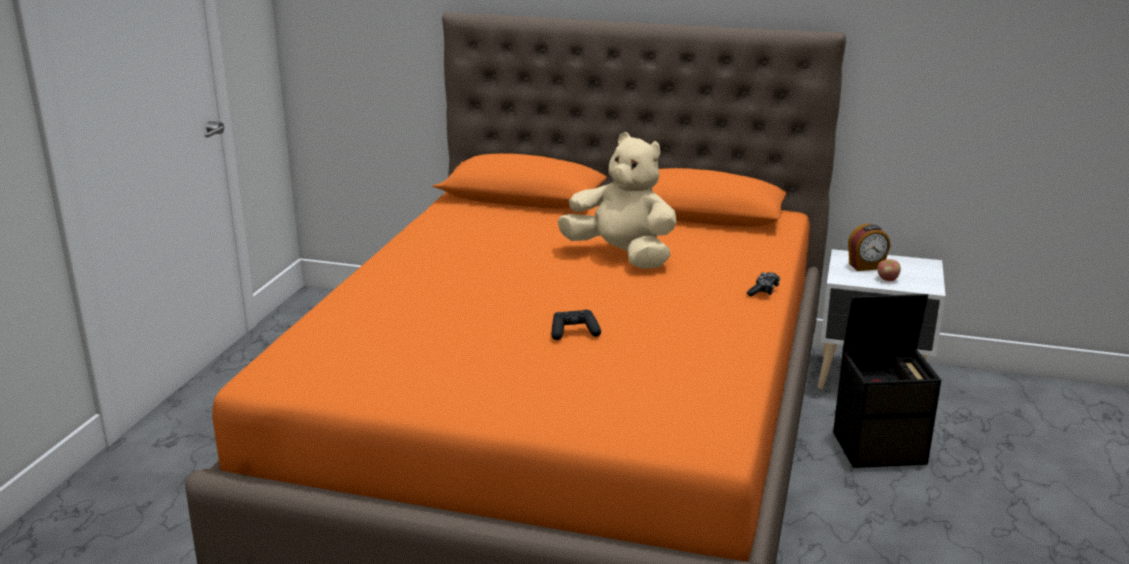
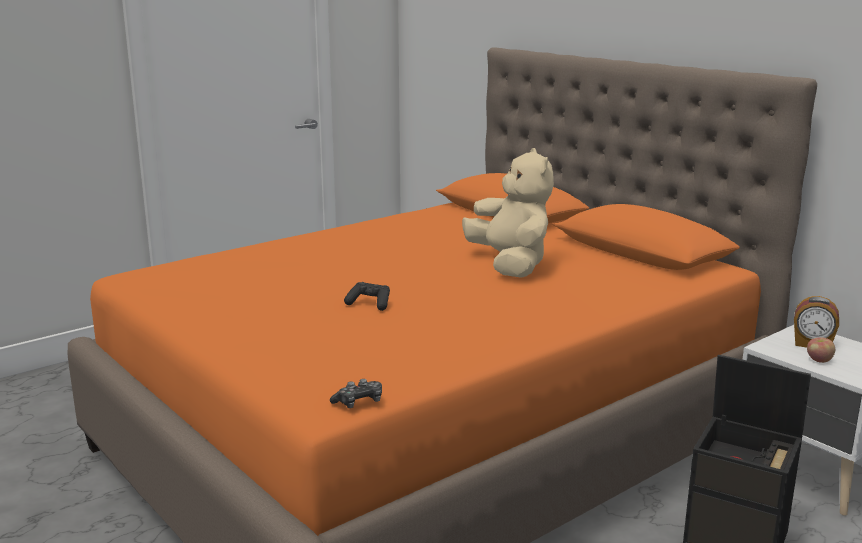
camera: 35 degrees right, 5 degrees down
game controller [747,272,780,296] -> game controller moved to [330,379,382,408]

